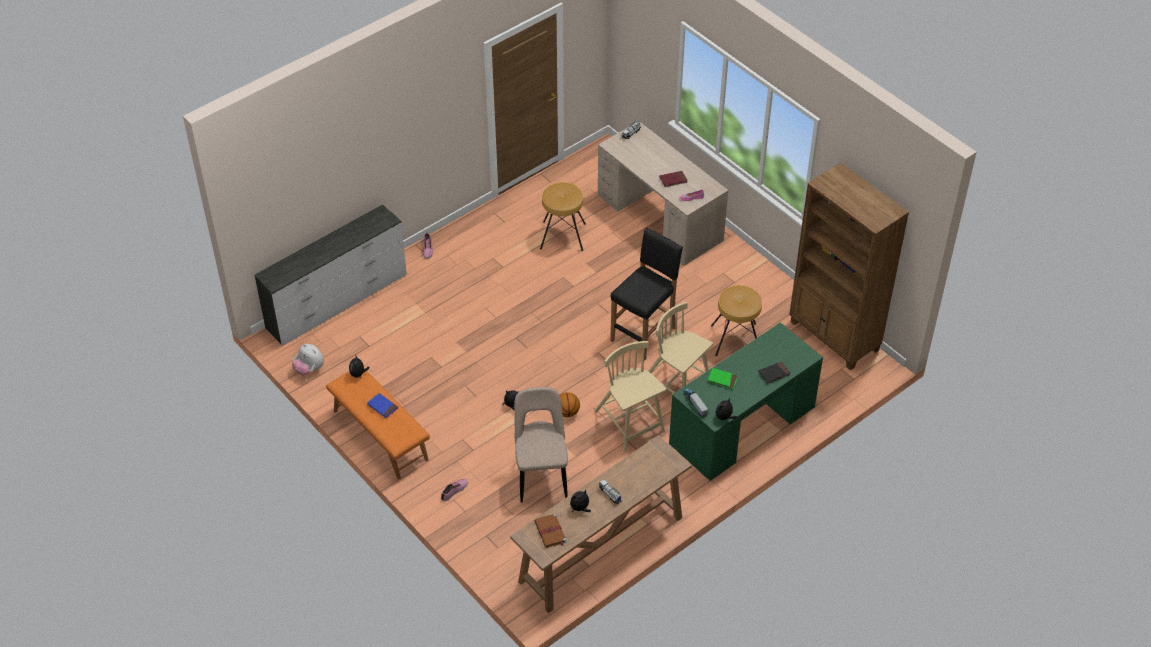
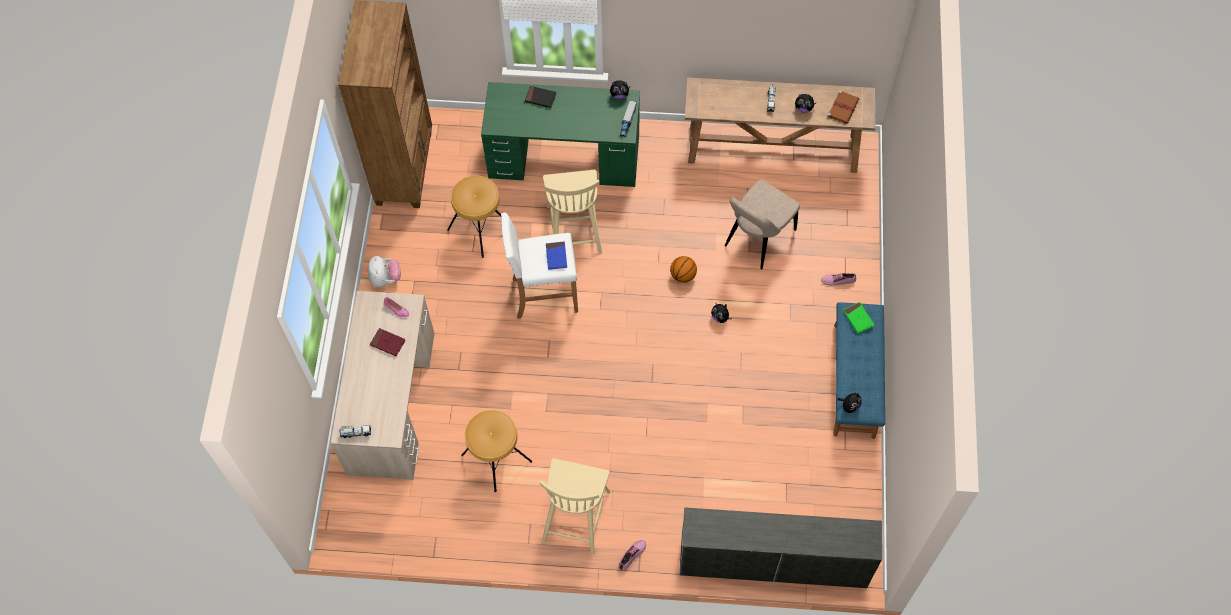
camera: 135 degrees left, 15 degrees up
plush toy [292,344,324,376] -> plush toy moved to [368,256,401,288]
orange bench [326,371,430,479] -> blue bench [833,302,885,439]
blue book [367,393,398,418] -> blue book moved to [546,241,567,270]
beige chair [595,341,666,451] -> beige chair moved to [540,458,611,555]
black stool [610,228,683,361] -> white stool [501,212,578,319]
green book [707,368,738,389] -> green book moved to [843,302,874,334]

